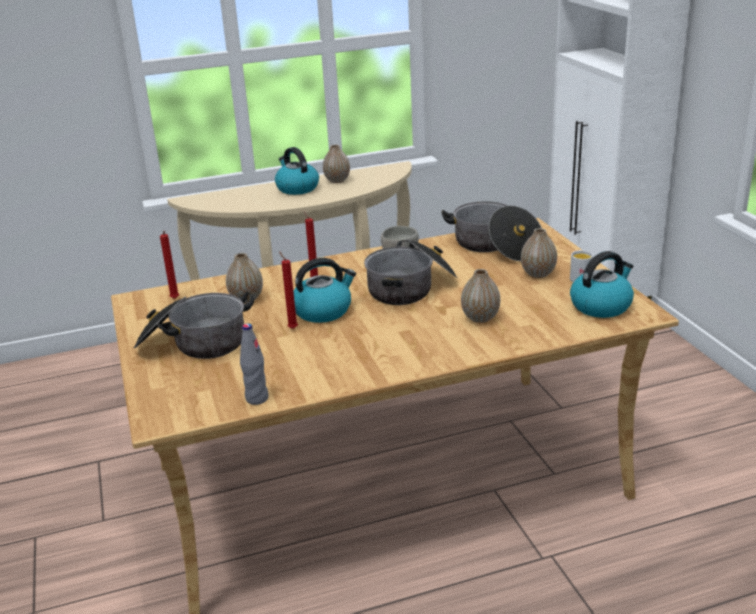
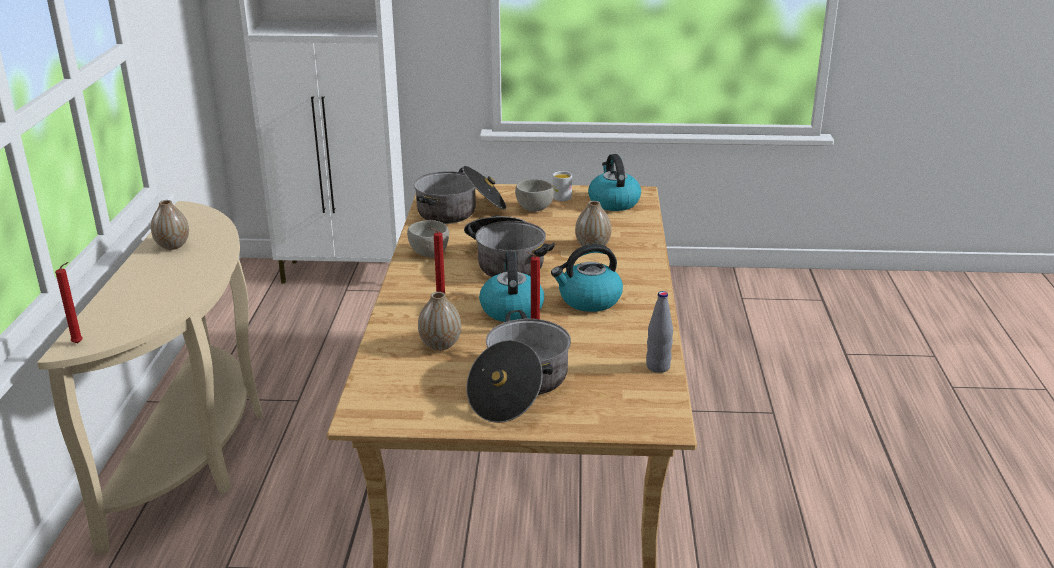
camera: 70 degrees left, 0 degrees up
red candle [160,231,179,299] -> red candle moved to [55,262,83,343]
kettle [275,147,319,195] -> kettle moved to [551,244,623,312]
vase [521,228,557,278] -> grey bowl [515,179,554,212]

